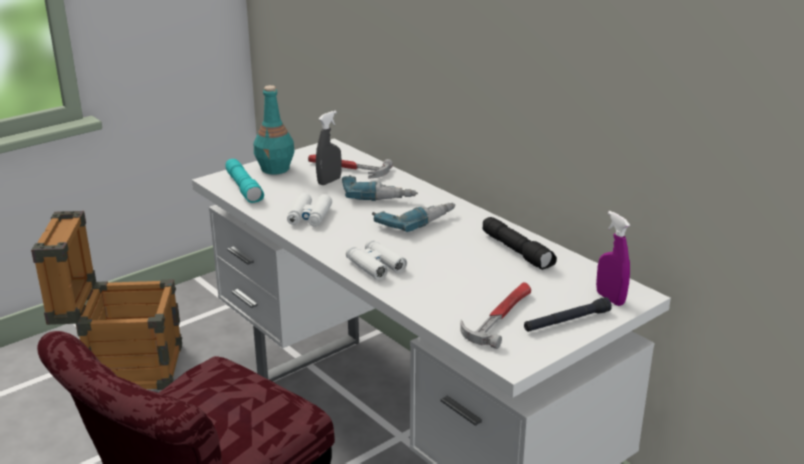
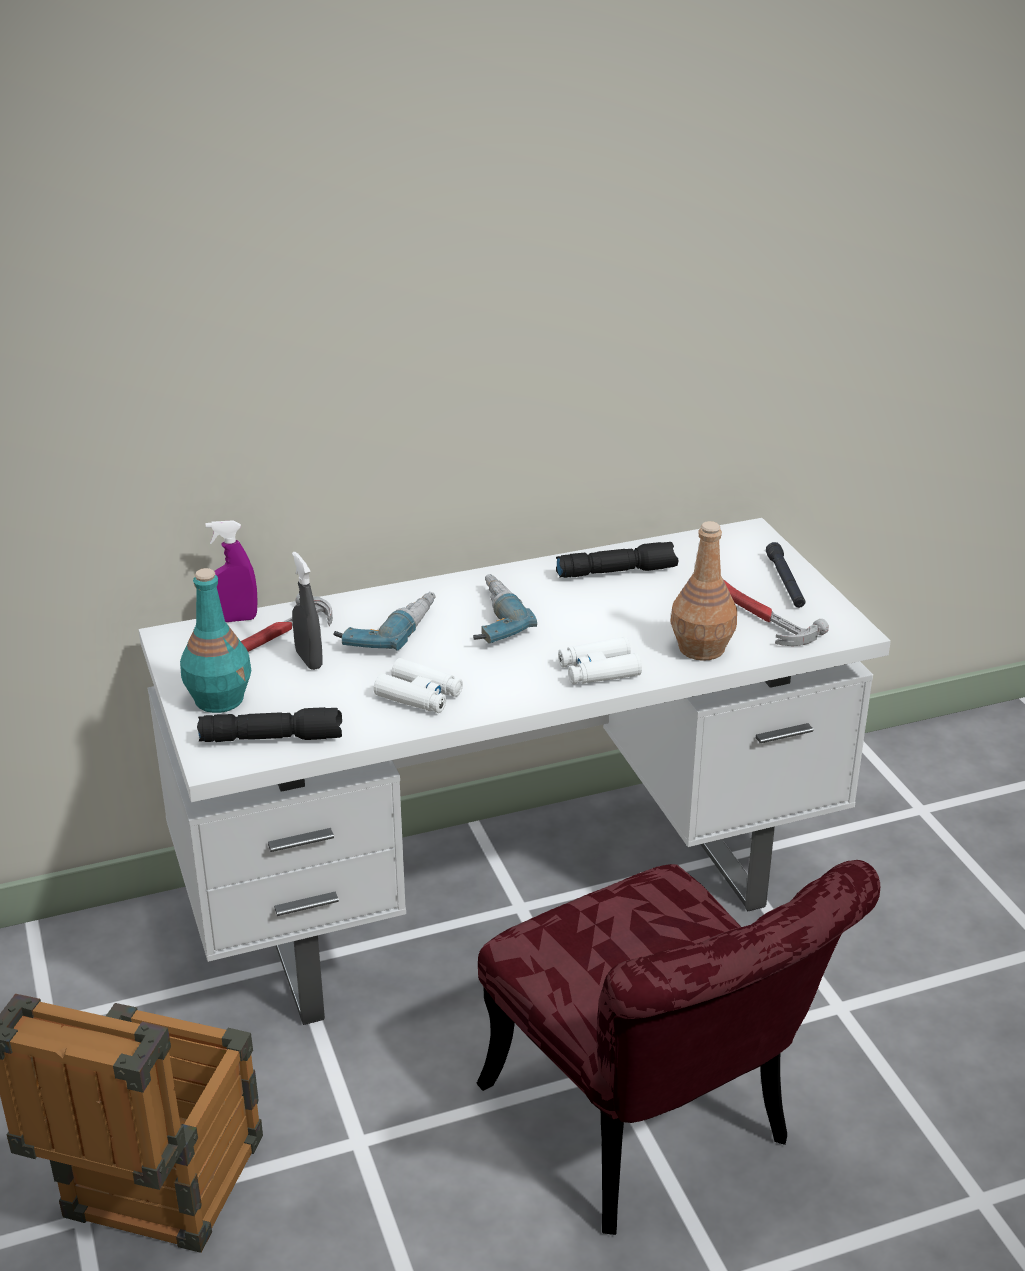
camera: 70 degrees left, 5 degrees up
turquoise flashlight [226,159,264,203] -> black flashlight [197,707,342,742]
purple spray bottle [596,211,630,306] -> purple spray bottle moved to [206,520,258,622]
none -> brown bottle [670,521,737,661]

